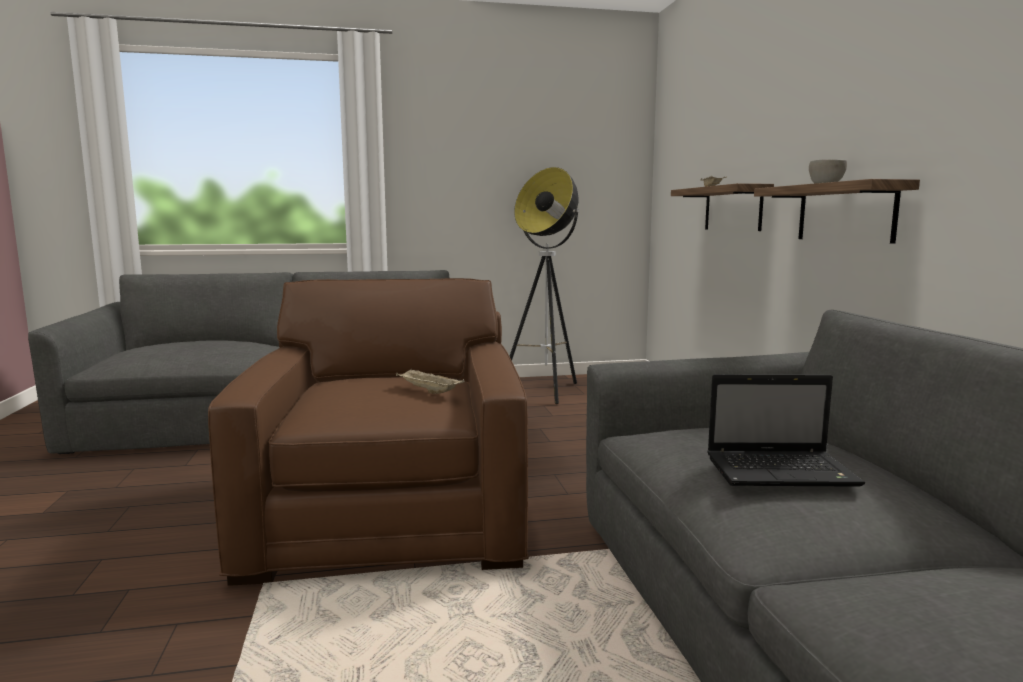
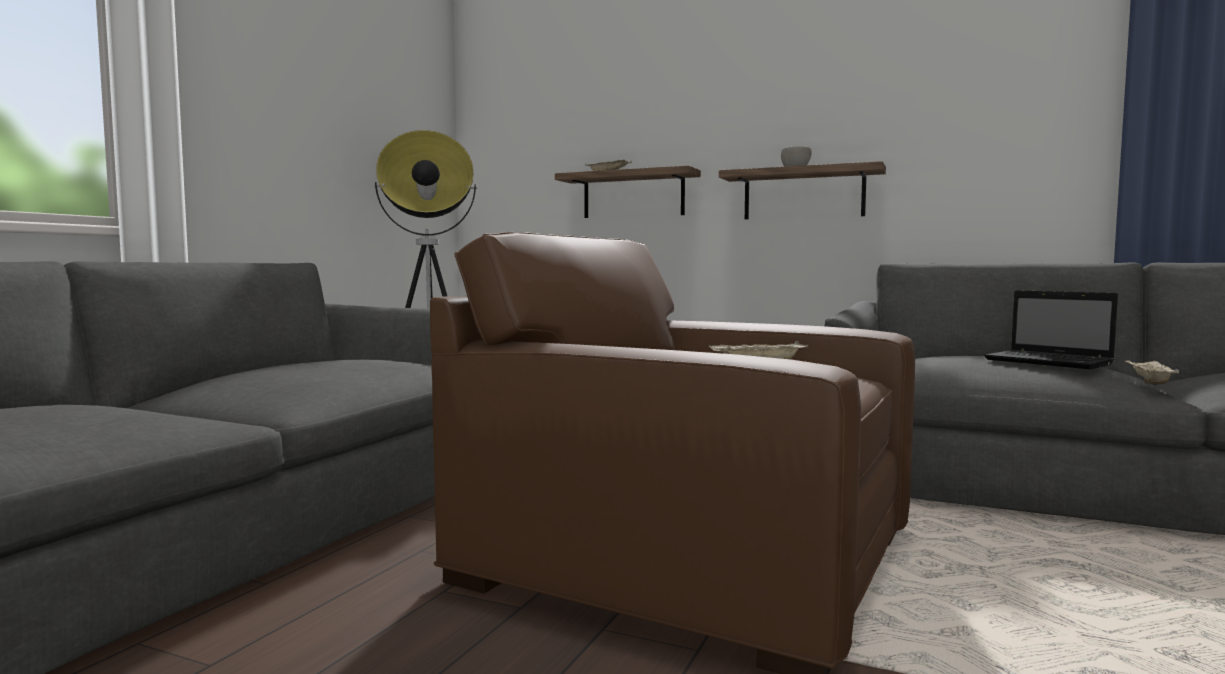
camera: 55 degrees left, 5 degrees down
laptop [707,374,865,487] -> laptop turned 105 degrees clockwise [984,290,1118,369]
none -> beige tray [1125,360,1179,384]

